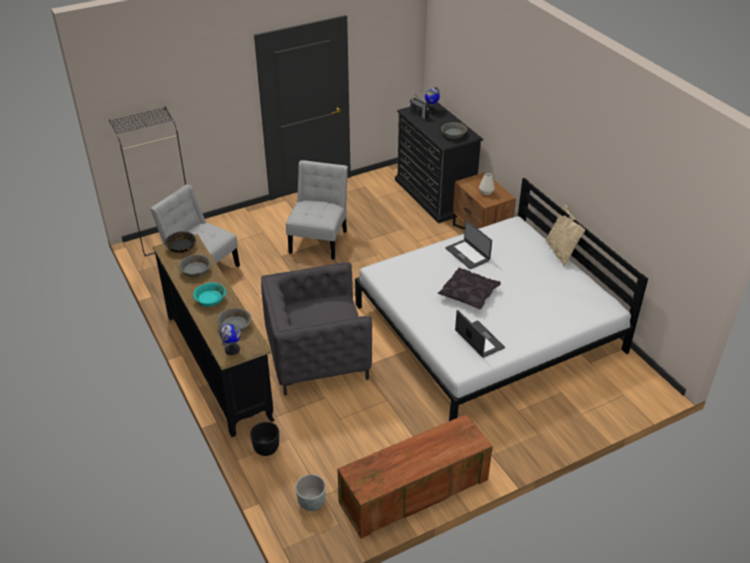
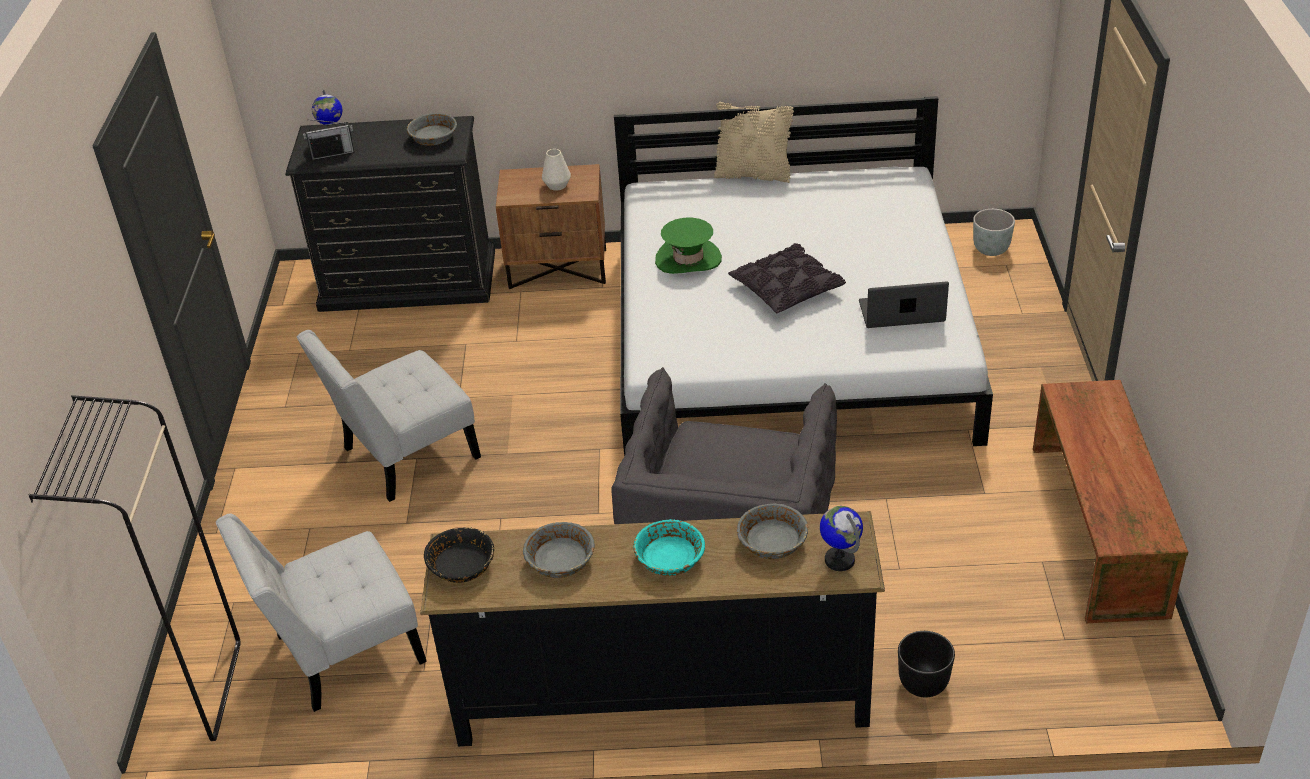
camera: 60 degrees left, 0 degrees up
white chair [286,160,348,260] -> white chair turned 75 degrees counterclockwise [297,330,481,502]
grey planter [295,474,326,511] -> grey planter moved to [973,209,1015,256]
laptop [445,220,492,269] -> green hat [655,218,722,274]

